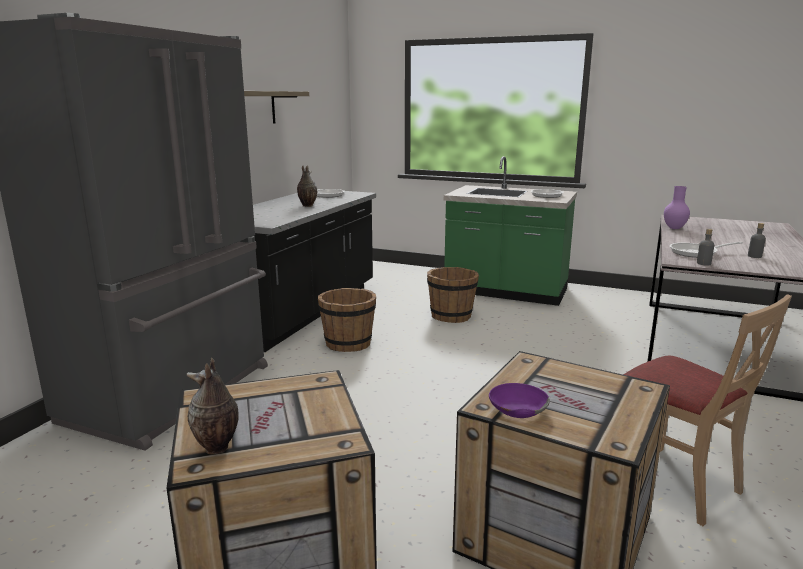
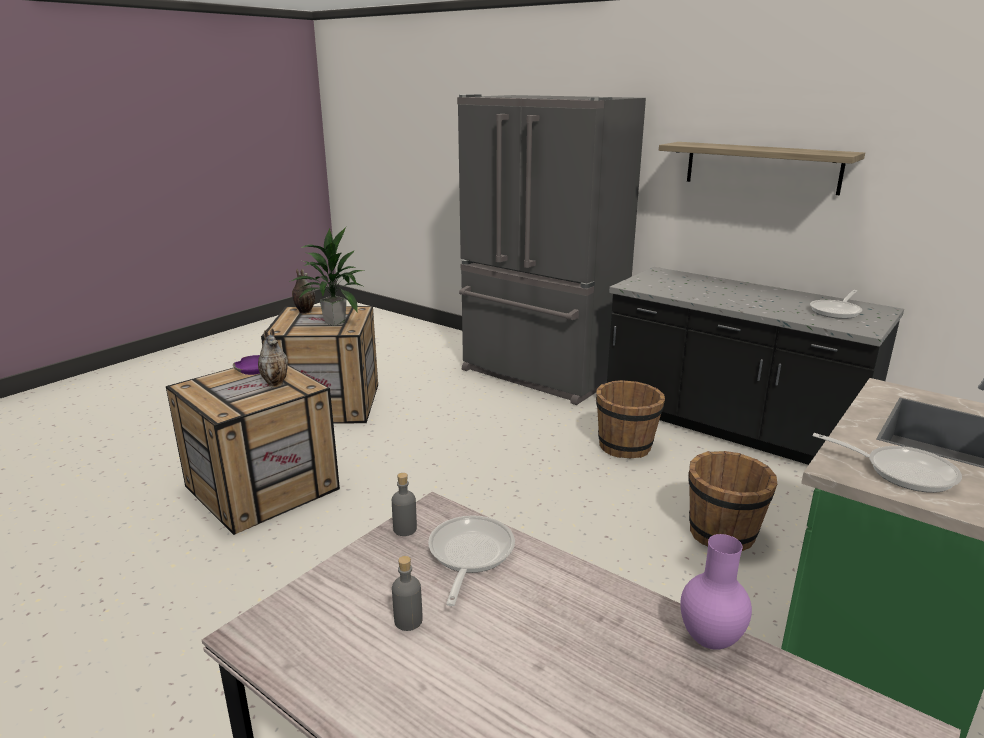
camera: 105 degrees right, 5 degrees up
vase [297,166,317,207] -> vase moved to [258,329,288,388]
beige chair [624,294,792,526] -> none
none -> potted plant [289,227,365,326]

